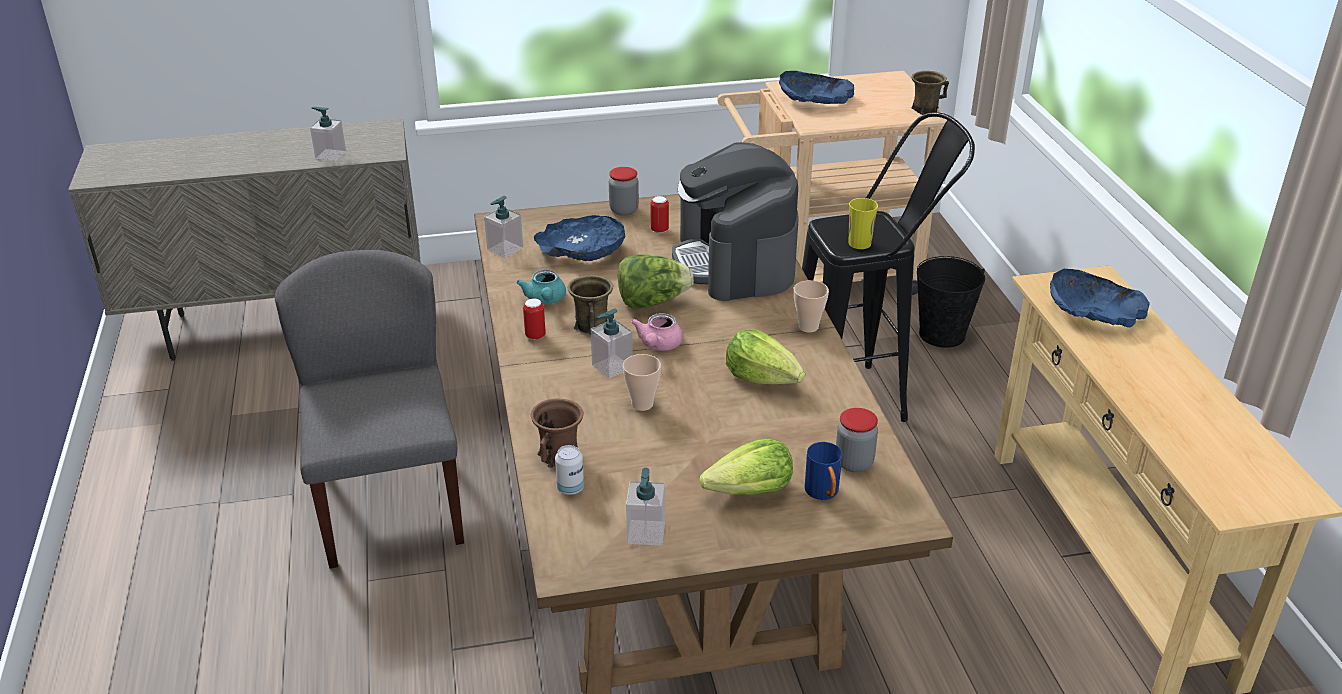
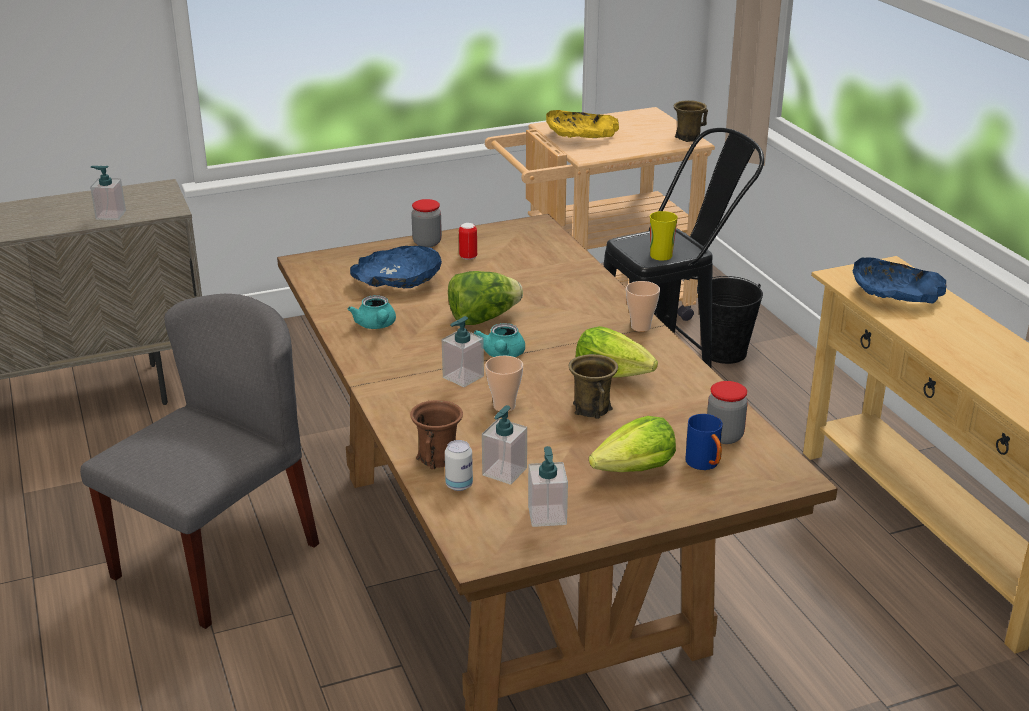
camera: 10 degrees left, 5 degrees down
grey chair [275,250,464,569] -> grey chair turned 60 degrees clockwise [80,294,319,629]
soap dispenser [484,196,523,258] -> soap dispenser moved to [482,405,527,485]
can [523,298,546,340] -> none
brown mug [568,275,613,335] -> brown mug moved to [569,354,618,419]
pink teapot [631,313,683,351] -> turquoise teapot [474,323,525,357]
coffee machine [672,142,799,301] -> none
blue bowl [779,71,854,104] -> yellow bowl [546,110,619,138]

